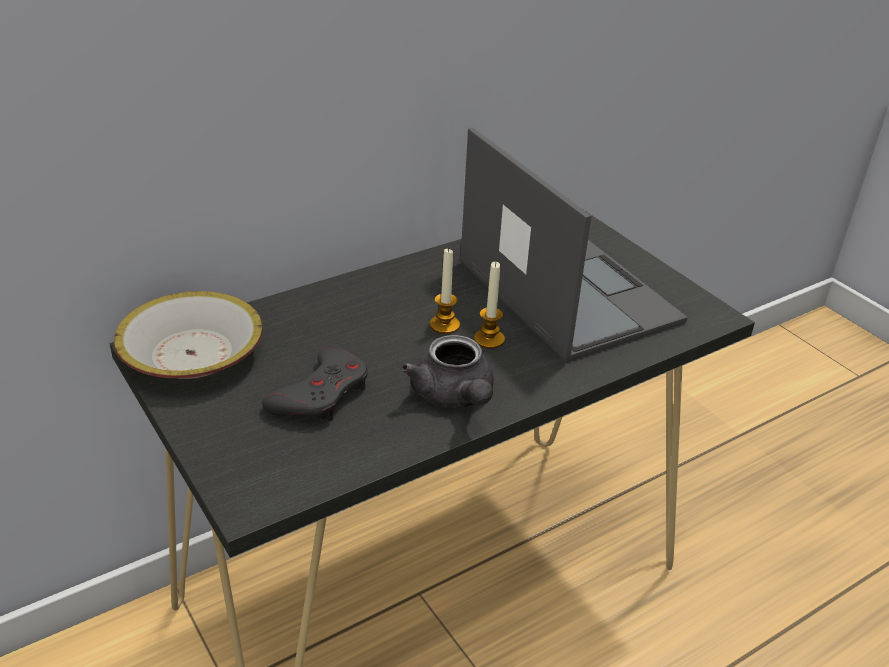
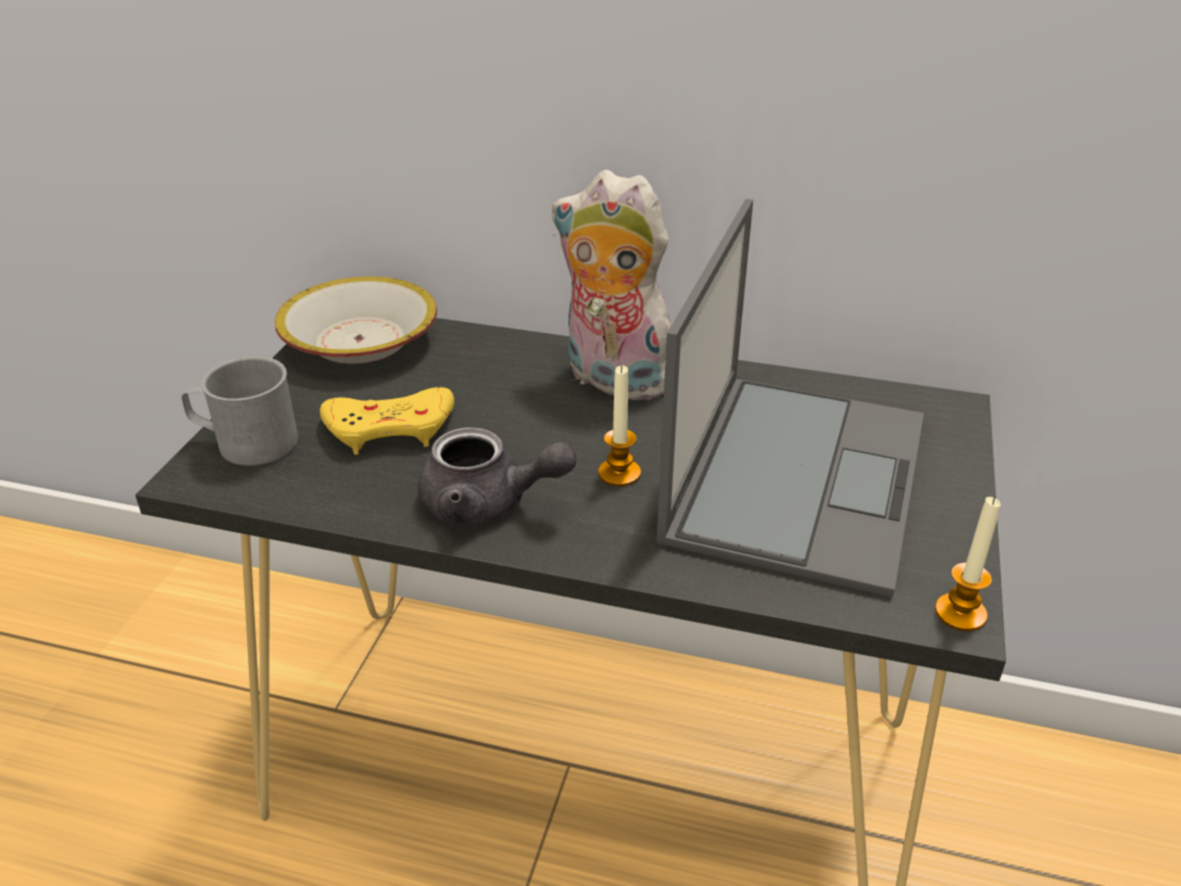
camera: 50 degrees right, 0 degrees up
grey game controller [262,346,368,422] -> yellow game controller [320,387,454,455]
grey teapot [402,335,494,408] -> grey teapot turned 105 degrees counterclockwise [418,427,576,525]
candle [430,247,460,334] -> candle moved to [935,496,1001,631]
none -> grey mug [182,356,298,466]
none -> plush toy [552,170,671,400]

